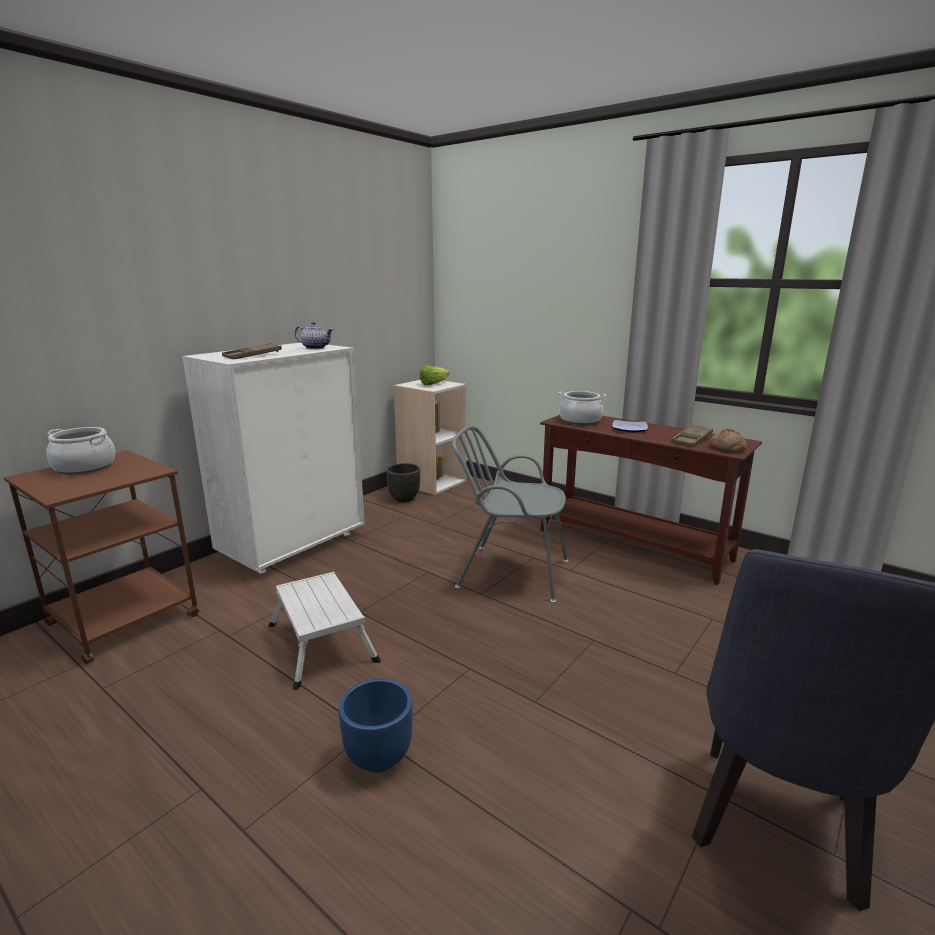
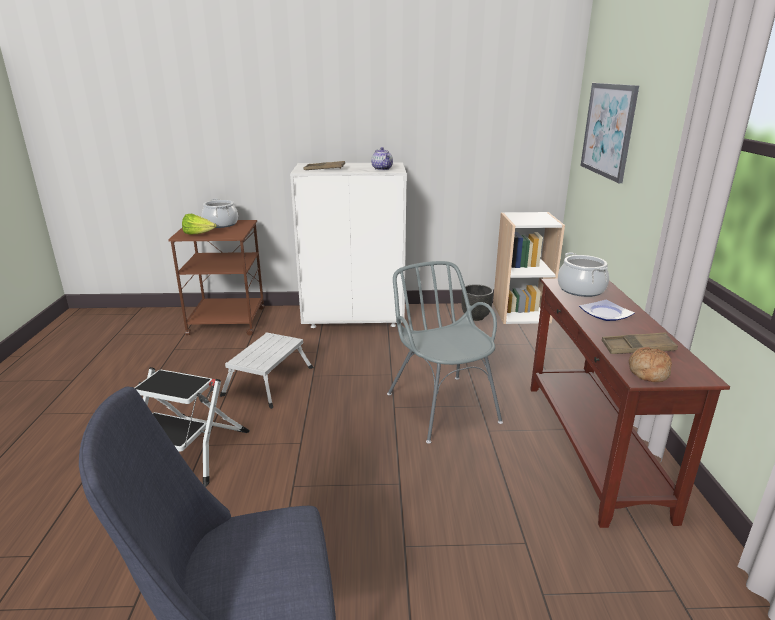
camera: 50 degrees right, 5 degrees up
blue planter [339,678,413,773] -> step ladder [135,367,250,487]
lettuce [420,366,449,385] -> lettuce moved to [182,214,216,235]
none -> picture [580,83,639,183]

